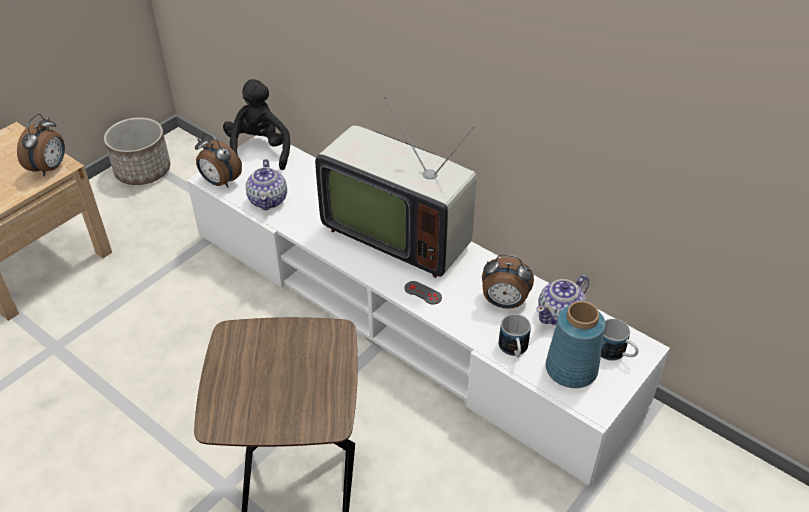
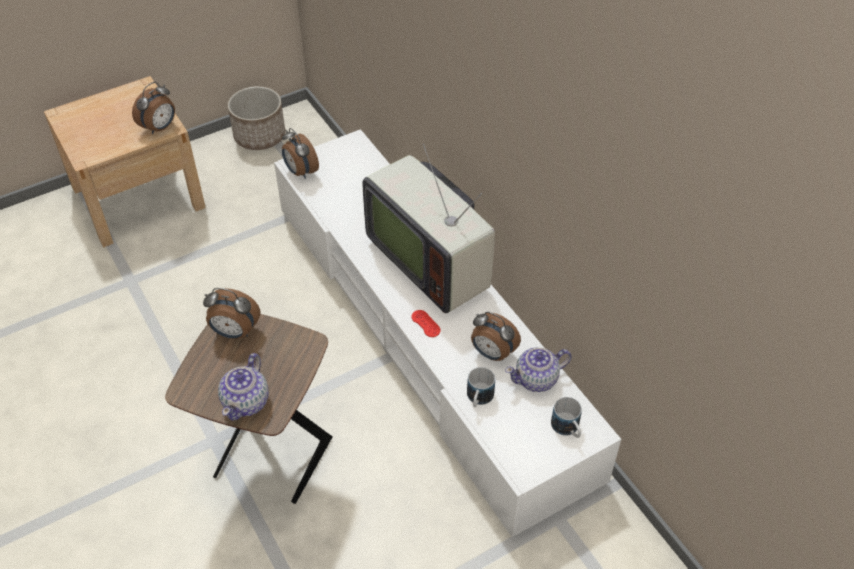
camera: 20 degrees right, 5 degrees up
black plush toy [223,79,290,170] -> none
teapot [246,159,287,210] -> teapot moved to [218,353,269,421]
grey game controller [404,281,442,305] -> red game controller [411,310,441,337]
blue vase [546,301,605,388] -> none
none -> alarm clock [203,288,260,339]

